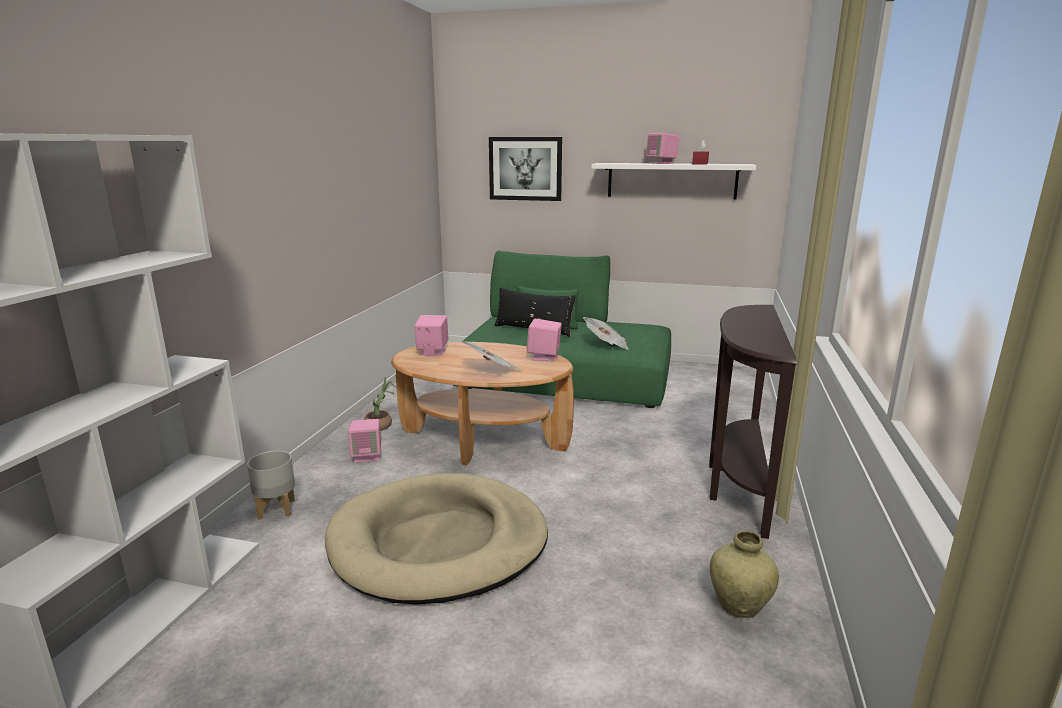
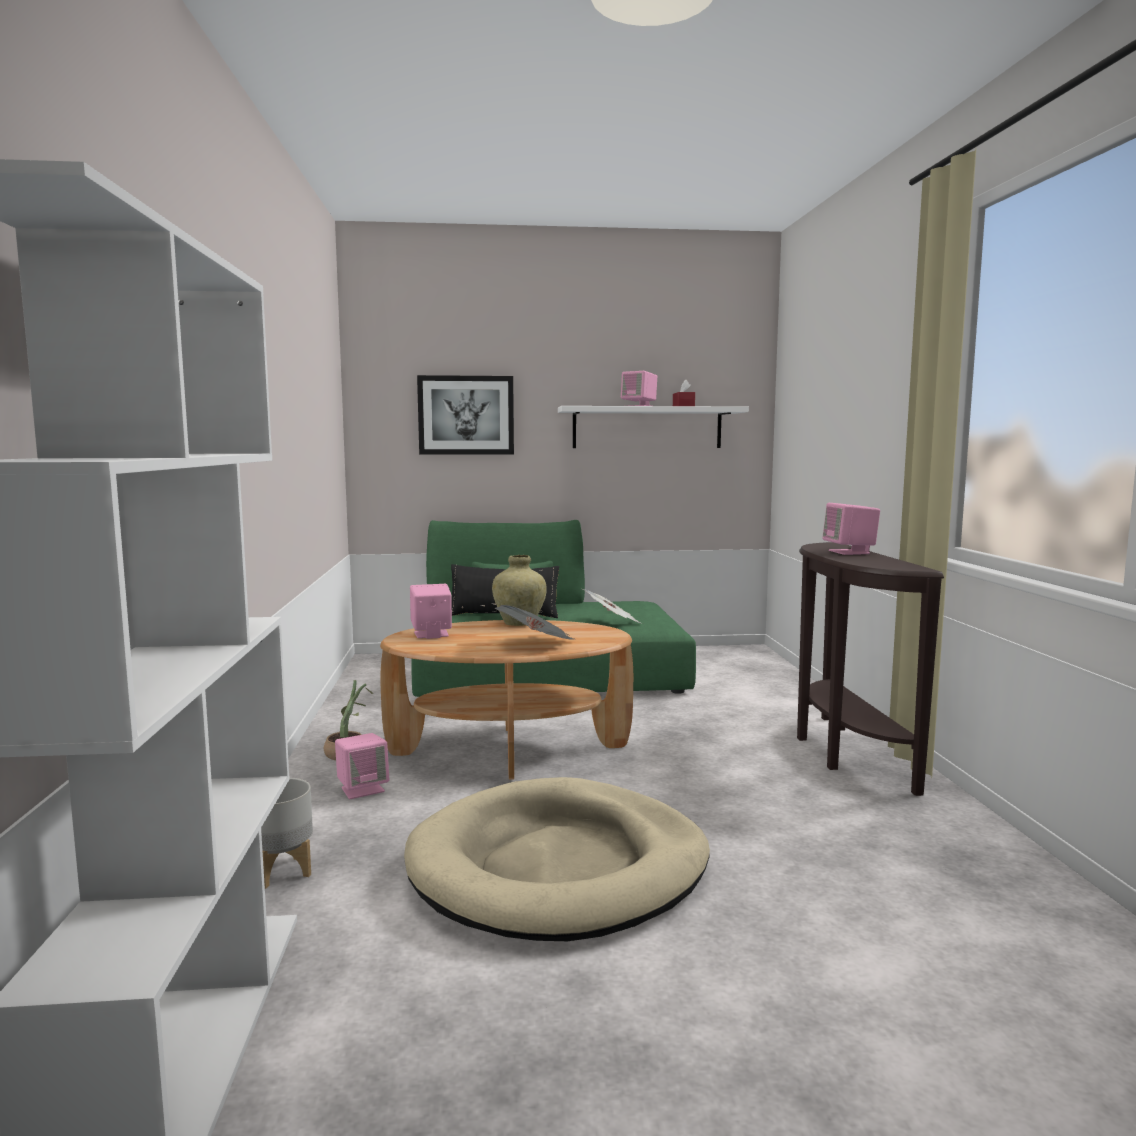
camera: 20 degrees left, 10 degrees down
pink speaker [527,319,562,361] -> pink speaker moved to [822,503,880,555]
beige vase [710,531,779,618] -> beige vase moved to [492,555,547,626]

